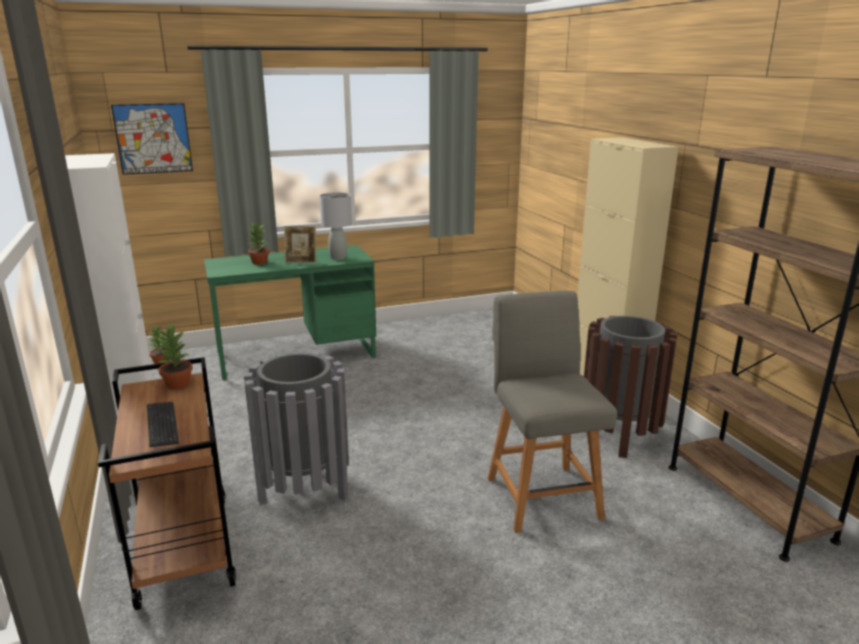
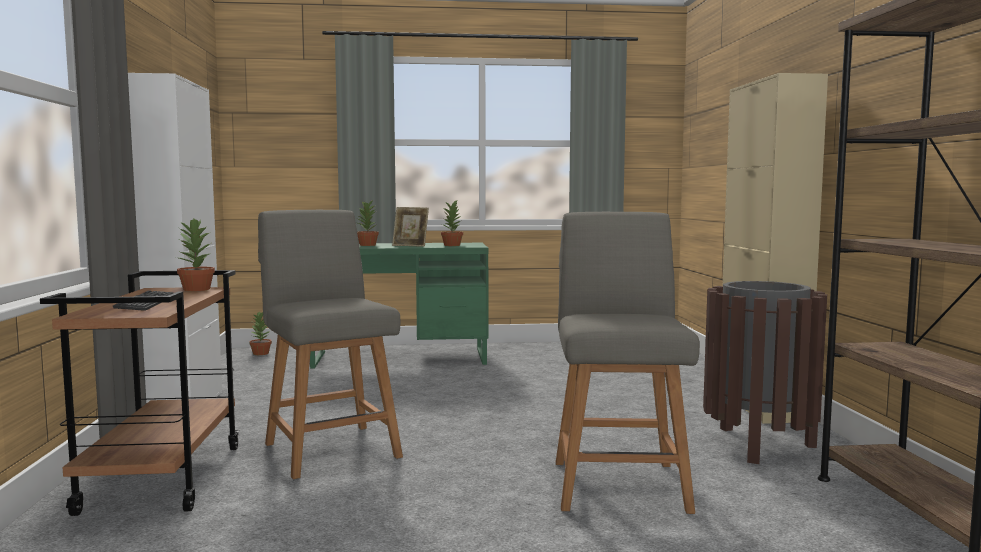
camera: 15 degrees right, 15 degrees down
picture [111,103,193,175] -> none
grey trash can [244,352,349,505] -> grey chair [258,210,403,479]
grey table lamp [319,192,352,260] -> potted plant [441,200,463,246]

